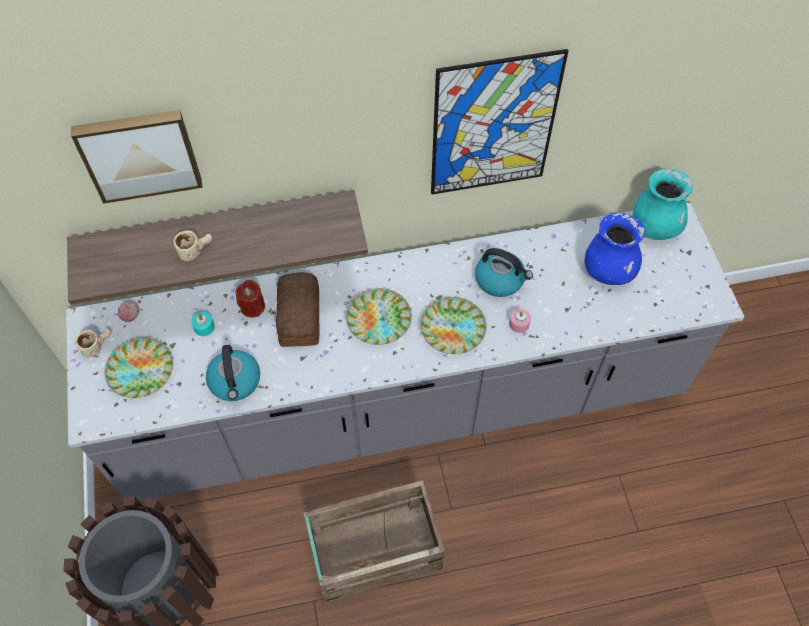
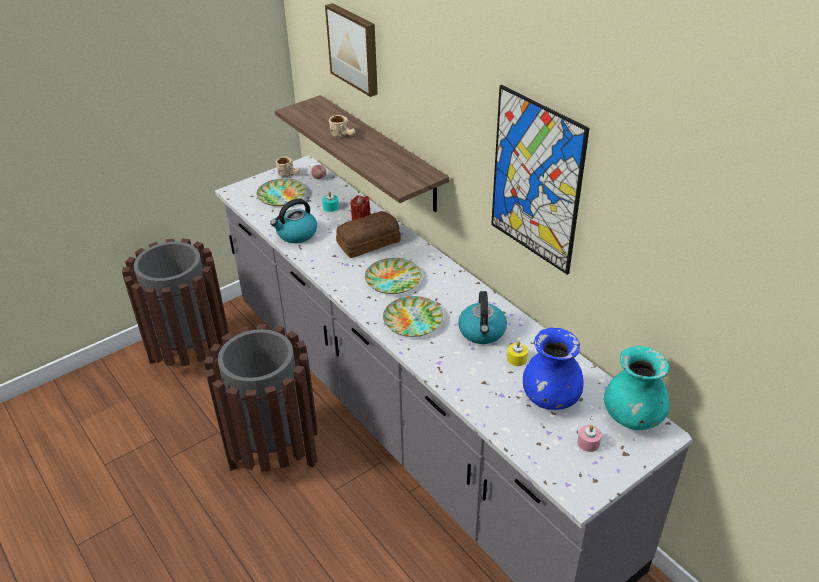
camera: 65 degrees right, 20 degrees down
crate [304,480,445,602] -> brown trash can [204,324,318,472]
pink candle [509,309,531,333] -> pink candle moved to [577,425,602,452]
none -> yellow candle [507,341,528,366]

